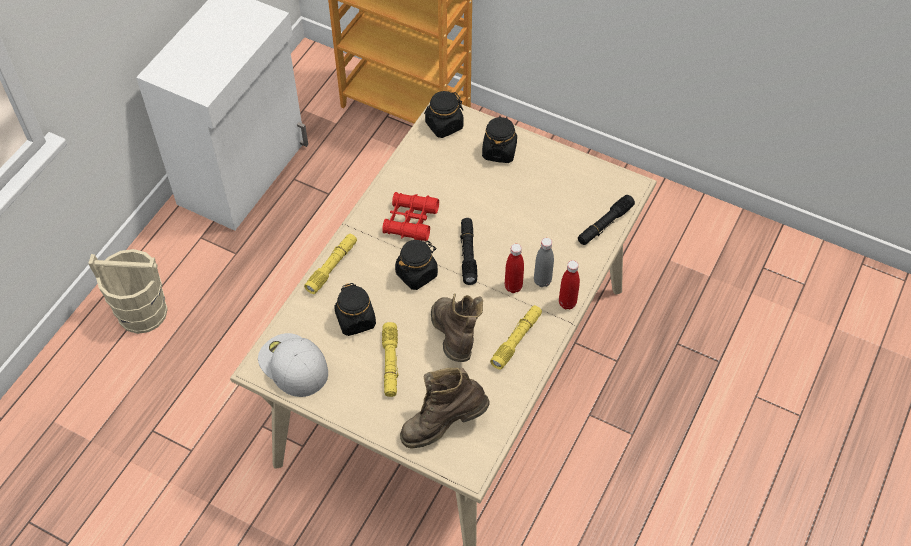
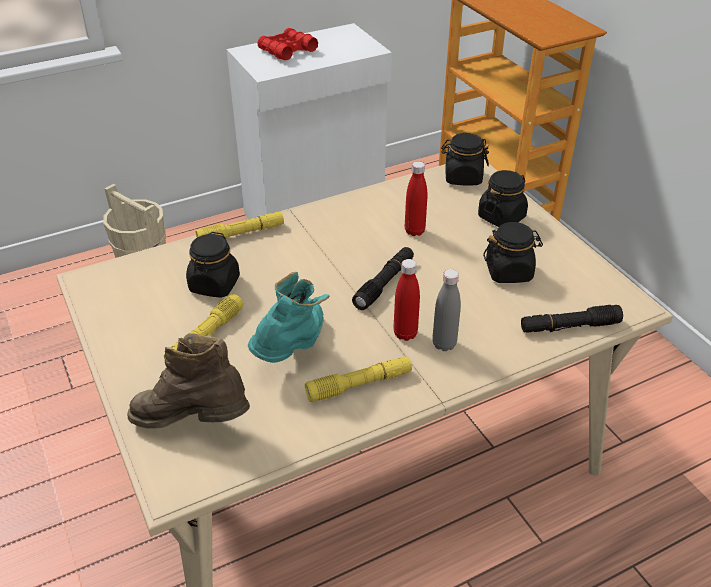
camera: 35 degrees right, 15 degrees down
white cap [258,333,328,397] -> none
red binoculars [382,192,439,241] -> red binoculars moved to [257,28,318,60]
black jar [395,240,438,290] -> black jar moved to [483,222,543,283]
brown boot [431,294,483,362] -> turquoise boot [248,272,329,363]
red bottle [559,260,580,309] -> red bottle moved to [405,161,427,236]

